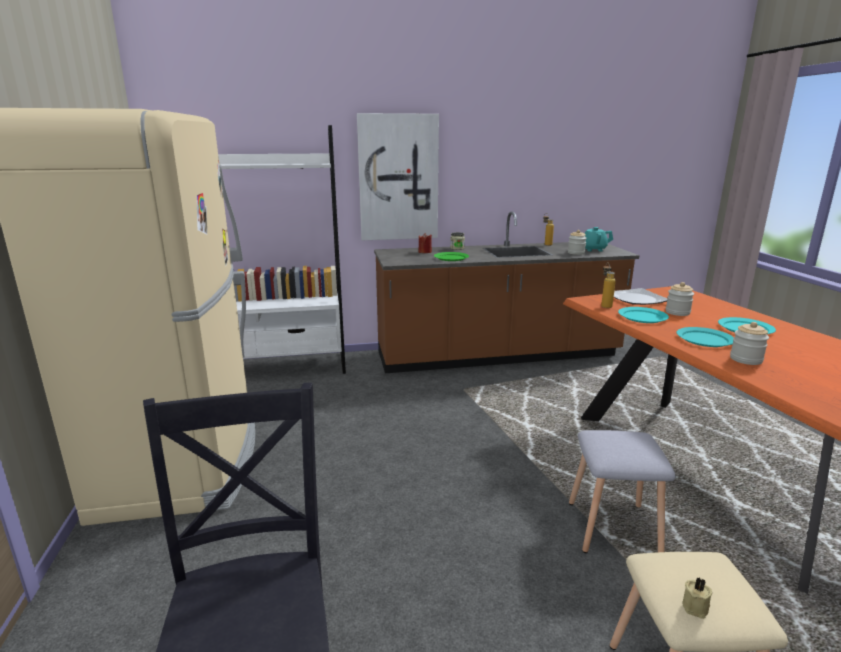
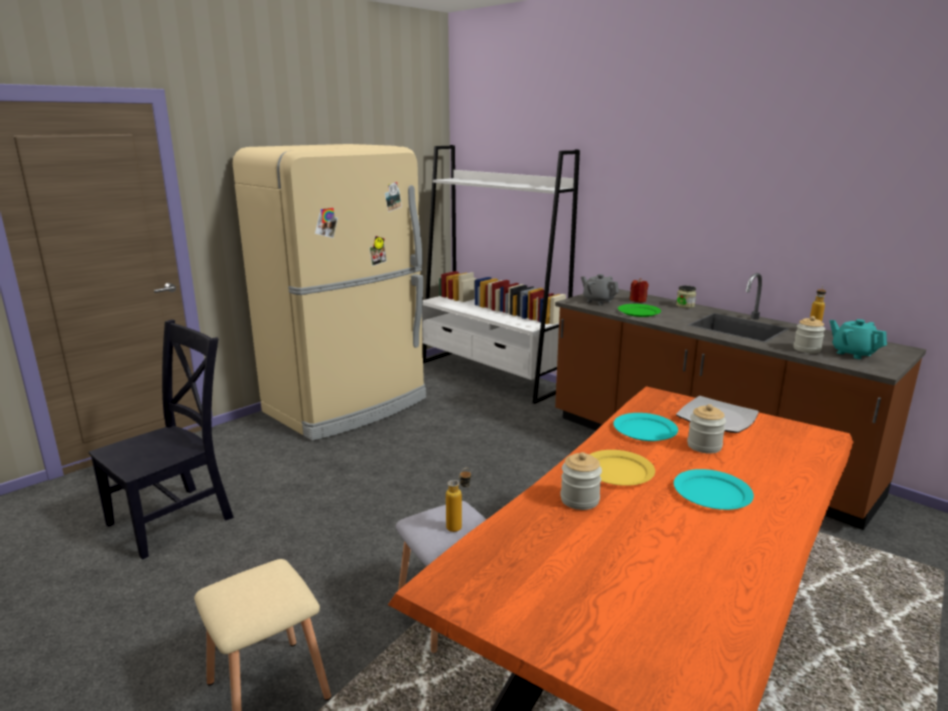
camera: 55 degrees right, 0 degrees up
picture [357,113,439,240] -> none
bottle [601,262,616,308] -> bottle moved to [446,468,471,532]
turquoise plate [677,327,734,347] -> yellow plate [589,450,655,486]
beige candle [682,577,712,619] -> none
none -> grey teapot [581,274,619,305]

